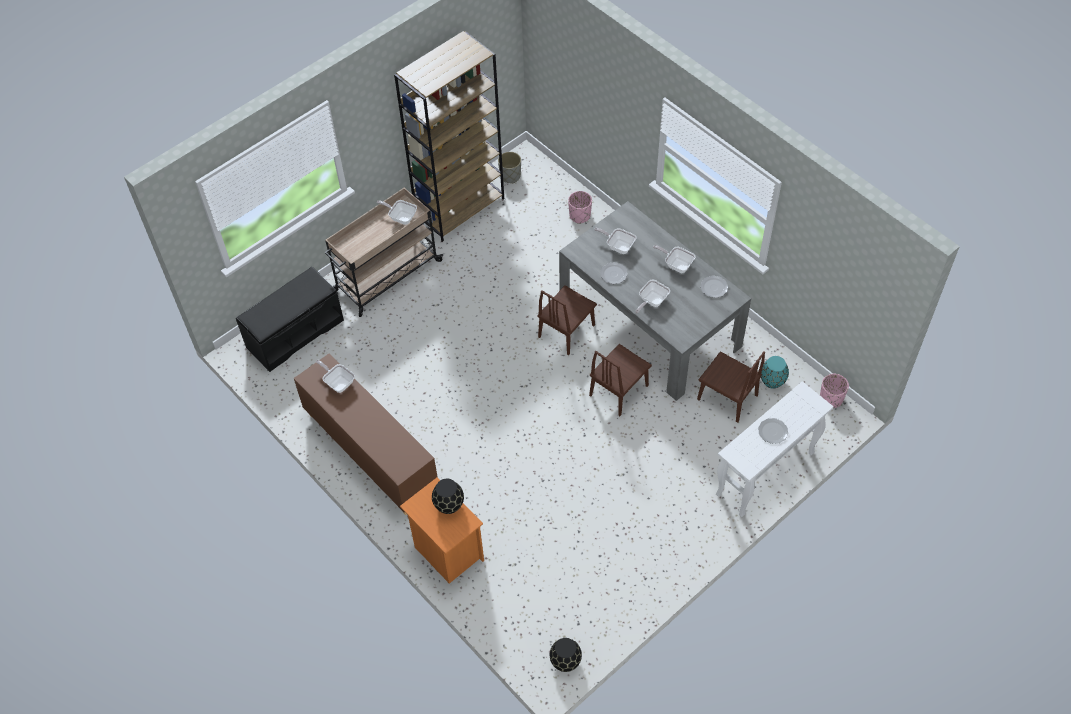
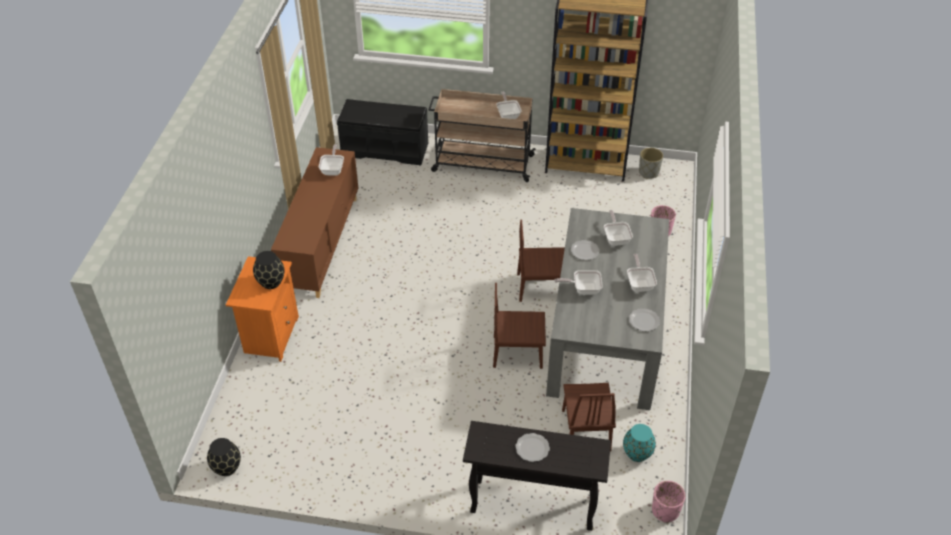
camera: 50 degrees right, 10 degrees down
white console table [716,381,834,517] -> black console table [463,421,611,531]

